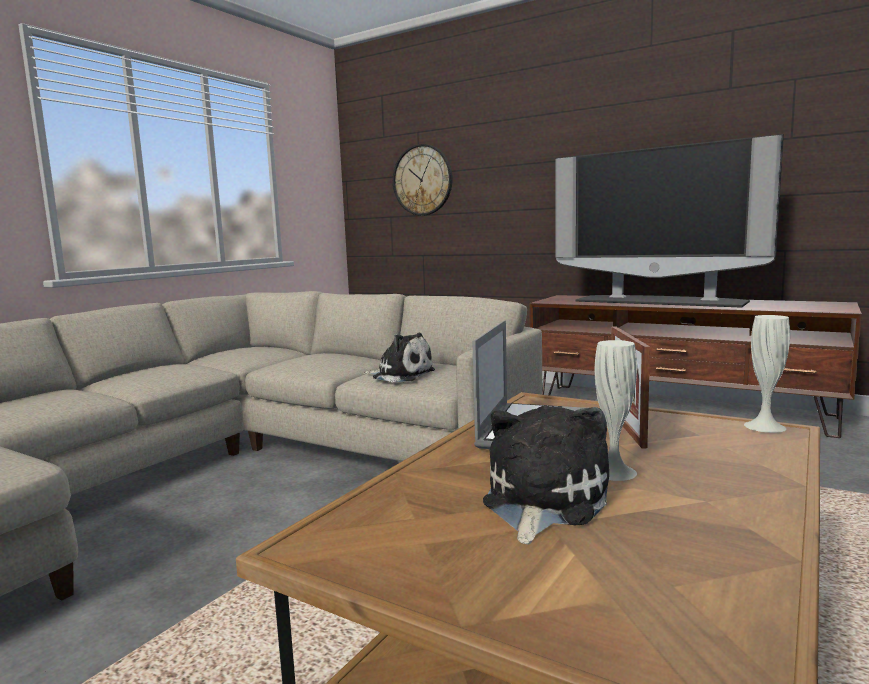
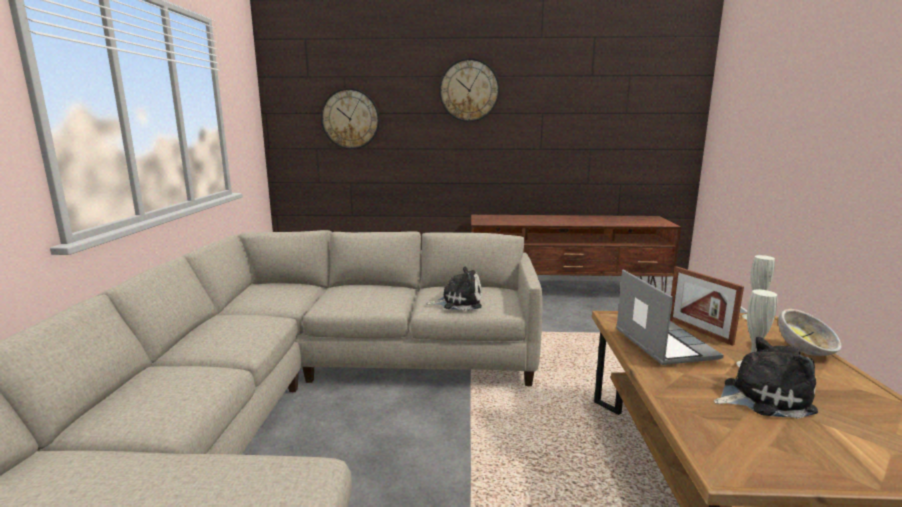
camera: 30 degrees left, 5 degrees up
plush toy [483,406,609,545] -> plush toy turned 90 degrees clockwise [714,337,818,419]
television [555,134,784,308] -> none
none -> wall clock [439,58,500,122]
none -> bowl [778,309,842,356]

